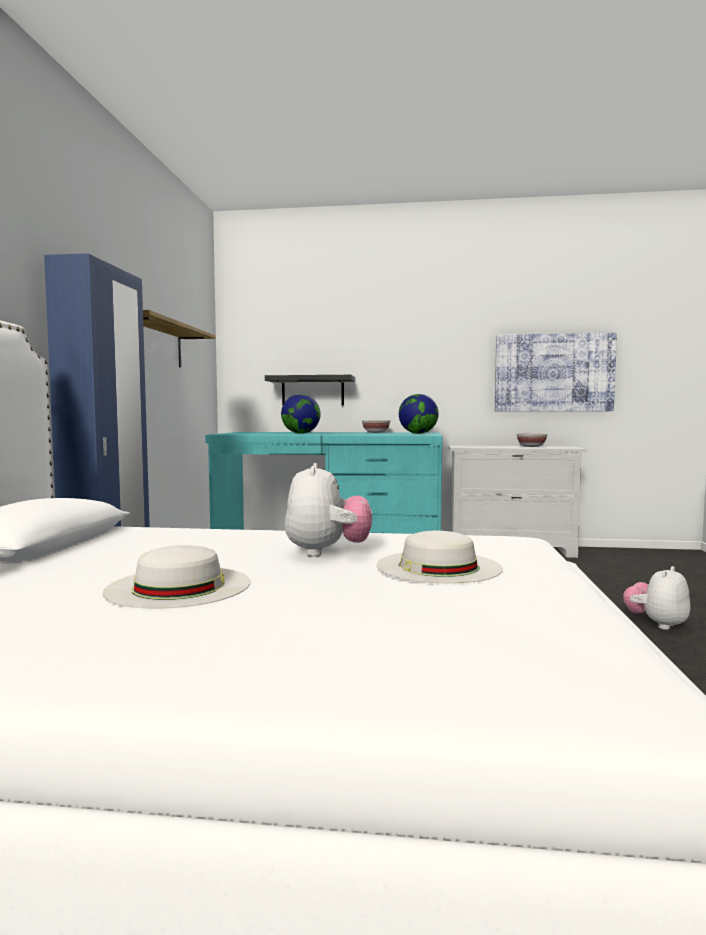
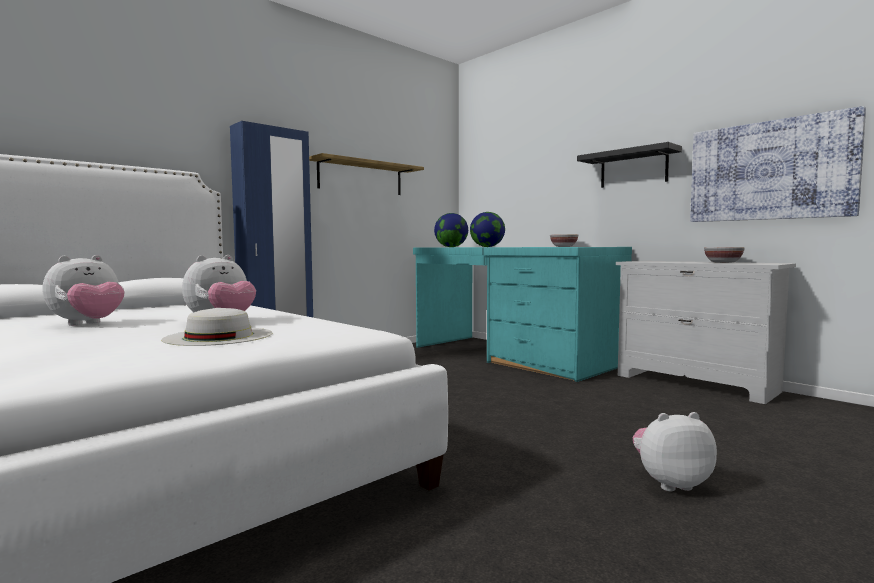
camera: 40 degrees right, 0 degrees up
white hat [103,545,250,609] -> plush toy [42,255,125,326]
black shelf [265,375,355,406] -> black shelf moved to [577,142,682,188]
globe [399,394,439,434] -> globe moved to [434,213,468,247]

